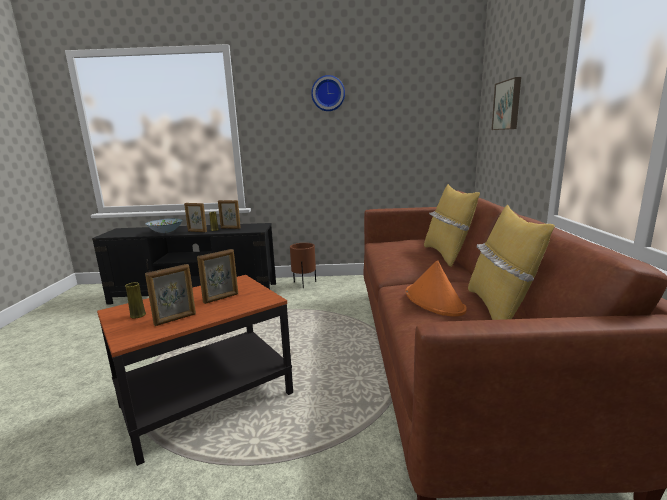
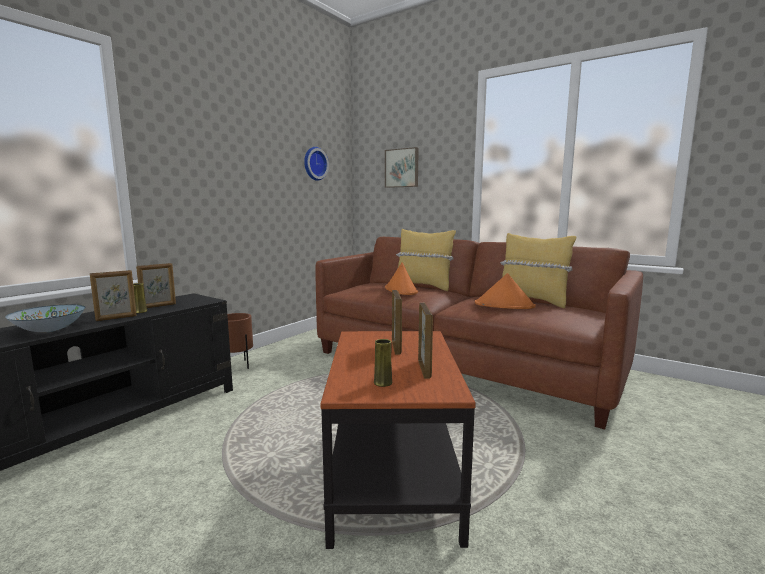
camera: 55 degrees left, 5 degrees down
wall clock [311,75,345,111] -> wall clock moved to [304,147,329,181]
none -> orange hat [385,262,418,295]

